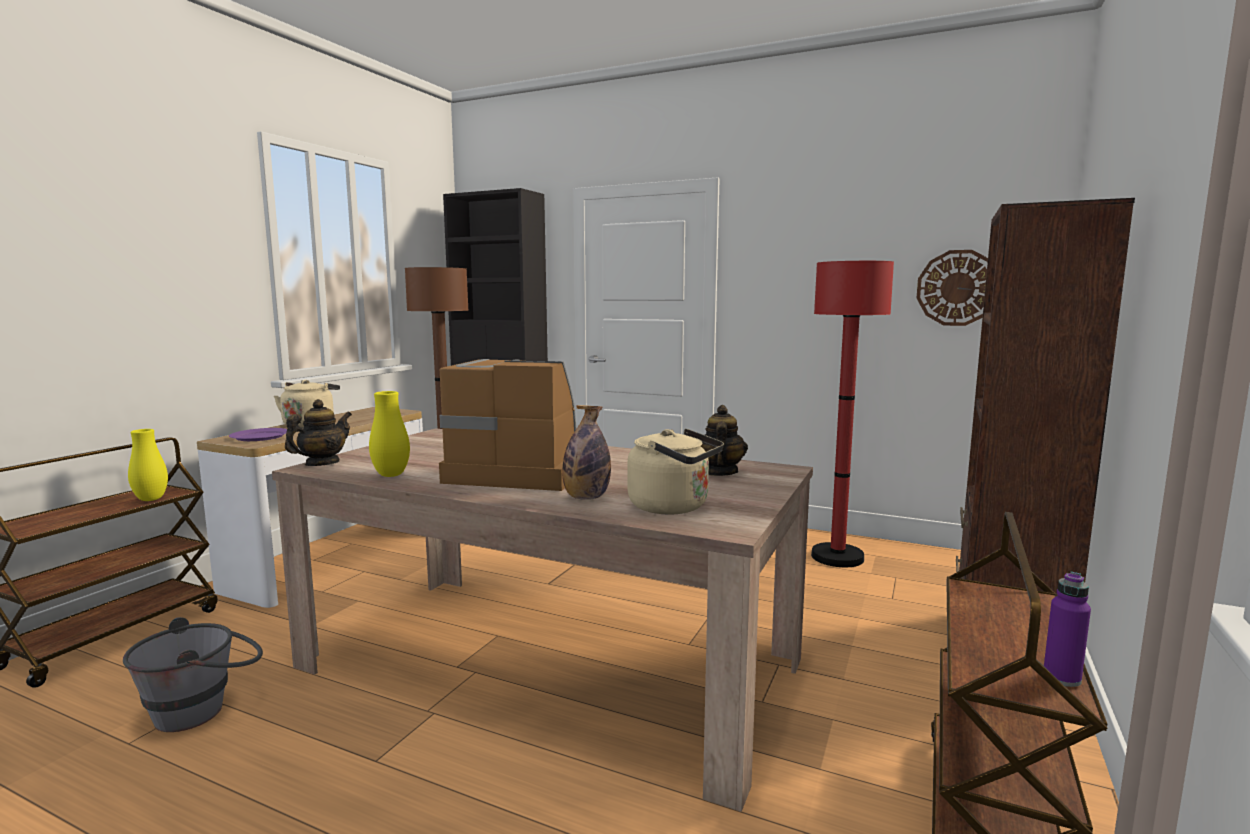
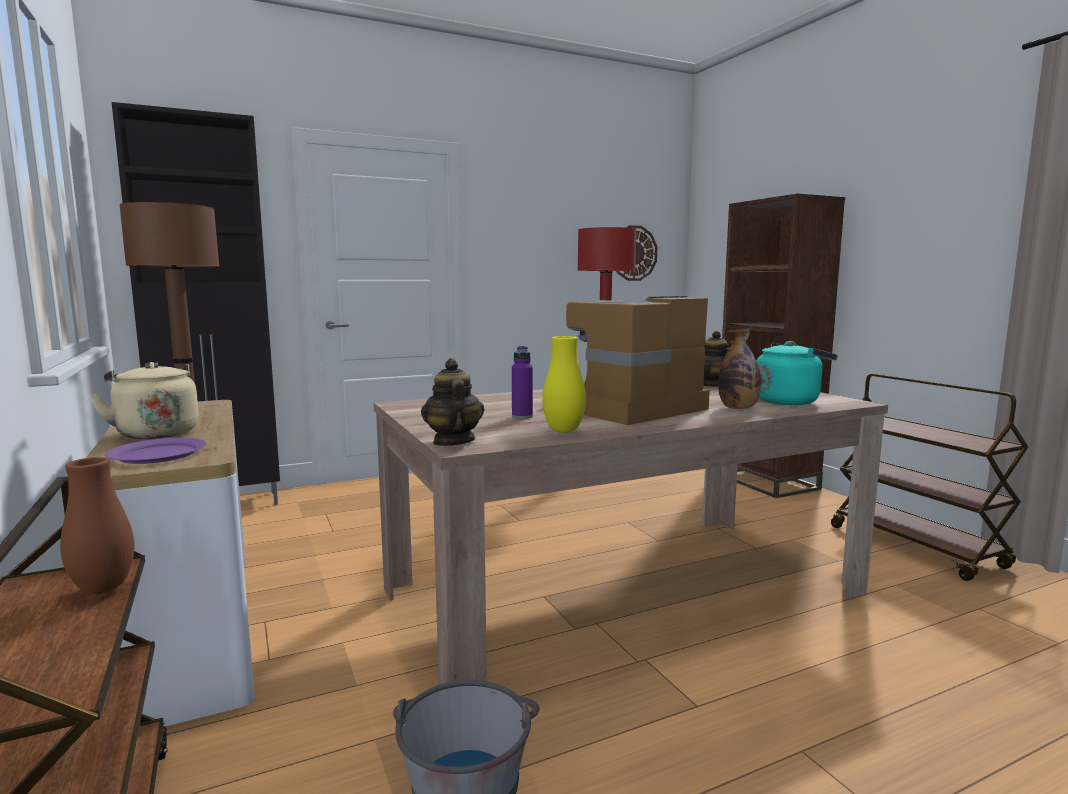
camera: 50 degrees left, 0 degrees up
yellow vase [128,429,168,501] -> brown vase [60,457,135,594]
beige kettle [627,429,724,514] -> turquoise kettle [757,341,837,405]
purple bottle [1044,572,1091,687] -> purple bottle moved to [512,346,533,419]

